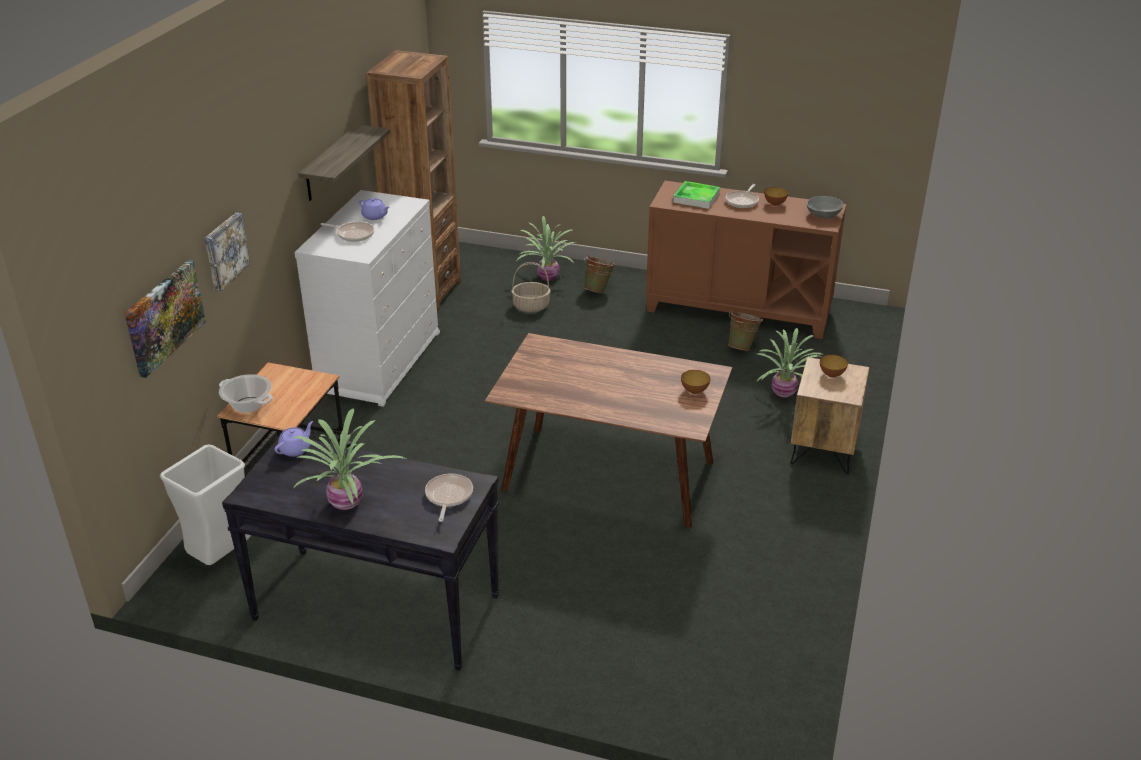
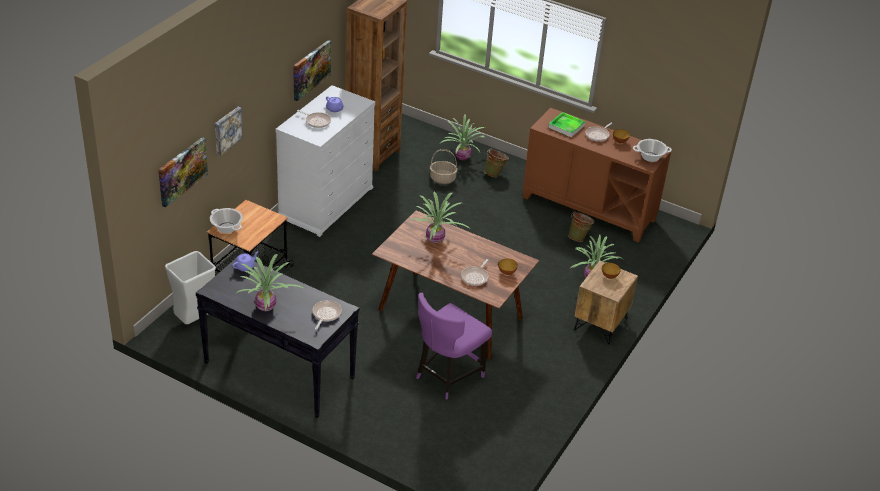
camera: 10 degrees right, 5 degrees up
shelf [299,124,391,201] -> picture [293,40,331,101]
grey bowl [807,196,844,218] -> cooking pot [633,139,672,162]
none -> potted plant [409,192,469,243]
none -> purple chair [416,293,492,400]
none -> frying pan [461,259,488,286]

